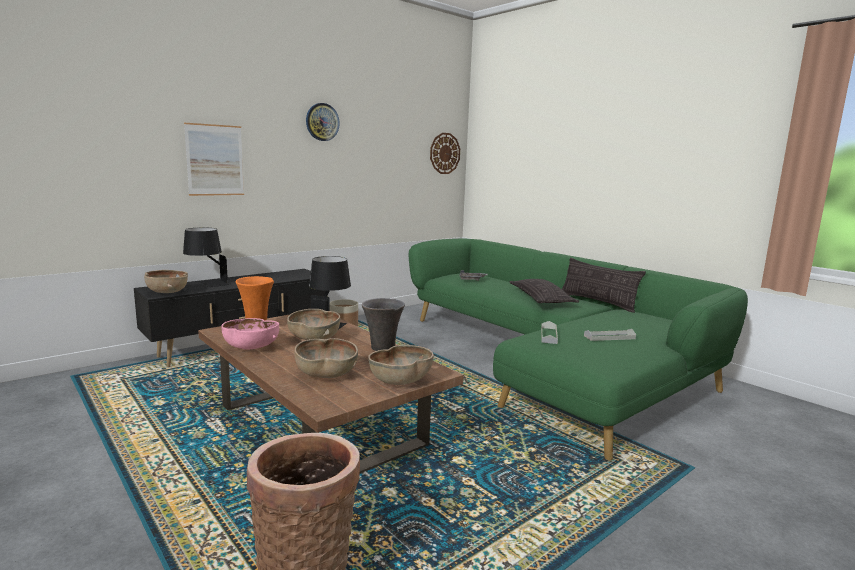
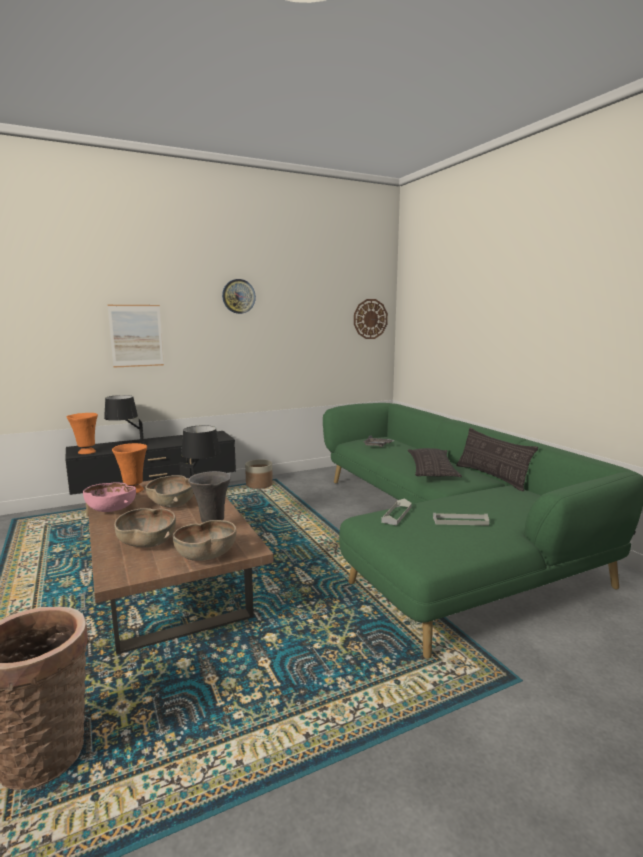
camera: 15 degrees right, 0 degrees up
brown bowl [144,270,188,293] -> orange vase [66,413,98,454]

